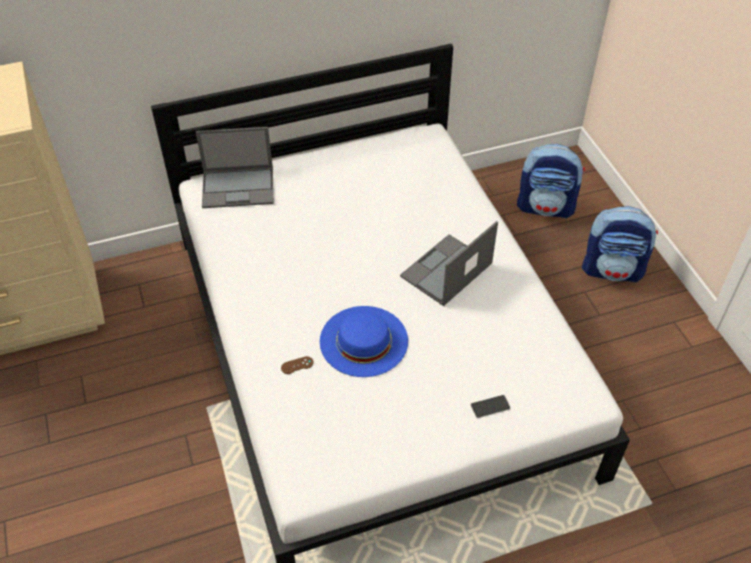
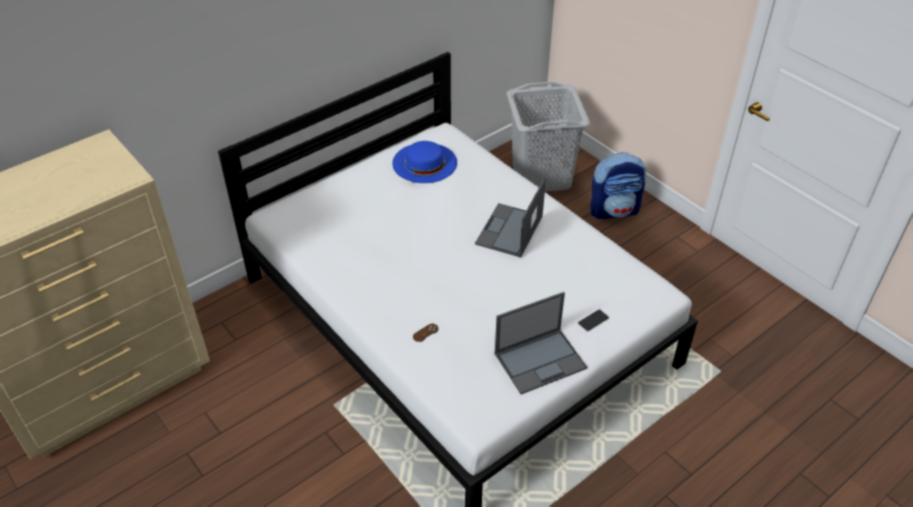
camera: 20 degrees left, 5 degrees down
laptop [196,127,274,208] -> laptop moved to [495,292,587,394]
blue hat [320,306,408,377] -> blue hat moved to [392,141,457,183]
backpack [517,144,585,219] -> grey laundry basket [506,82,590,192]

